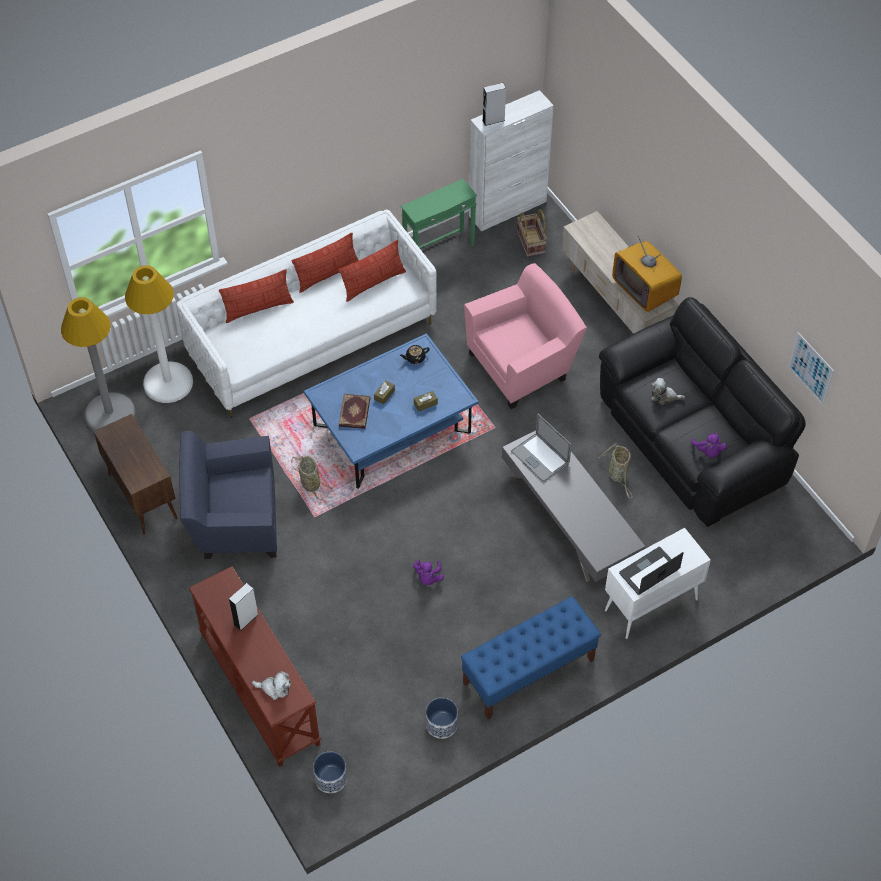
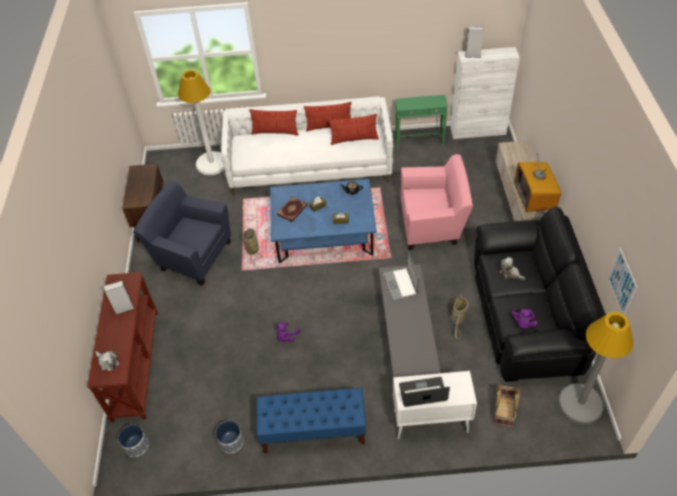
camera: 30 degrees right, 5 degrees down
grey floor lamp [61,297,135,431] -> grey floor lamp moved to [558,312,634,424]
basket [517,209,547,257] -> basket moved to [494,385,520,428]

